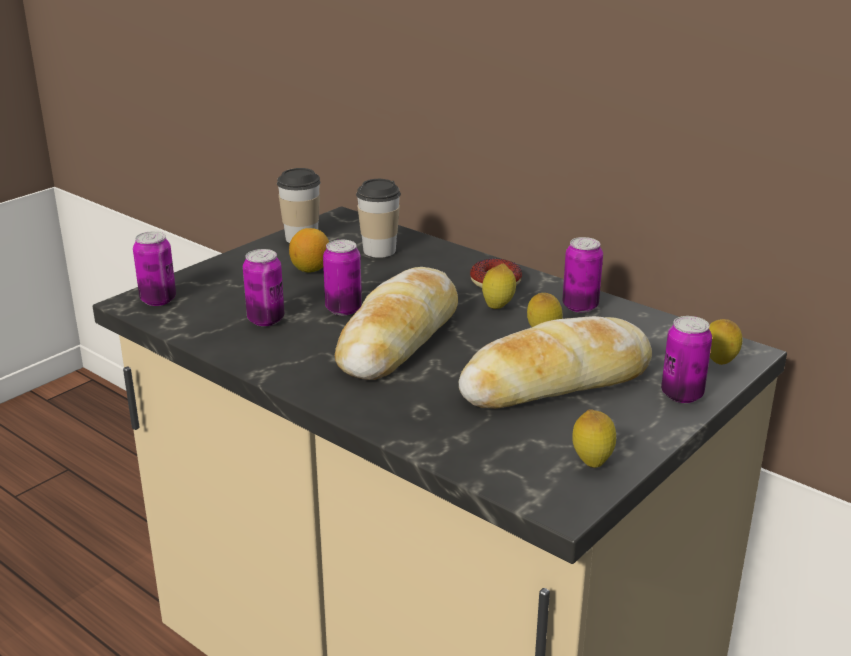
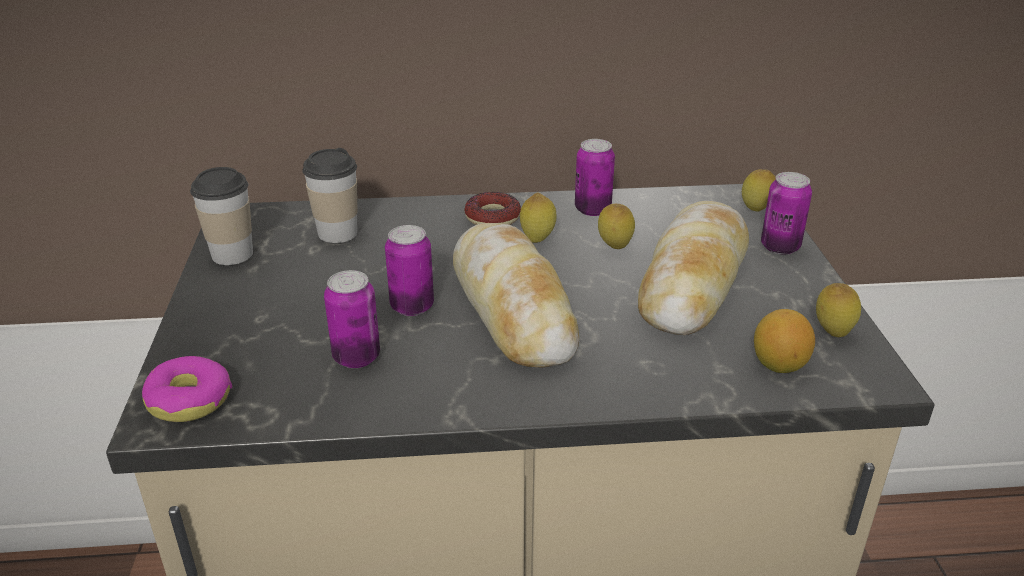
camera: 45 degrees left, 5 degrees up
can [133,231,176,306] -> donut [142,356,232,422]
lemon [289,228,329,272] -> lemon moved to [754,309,815,373]

